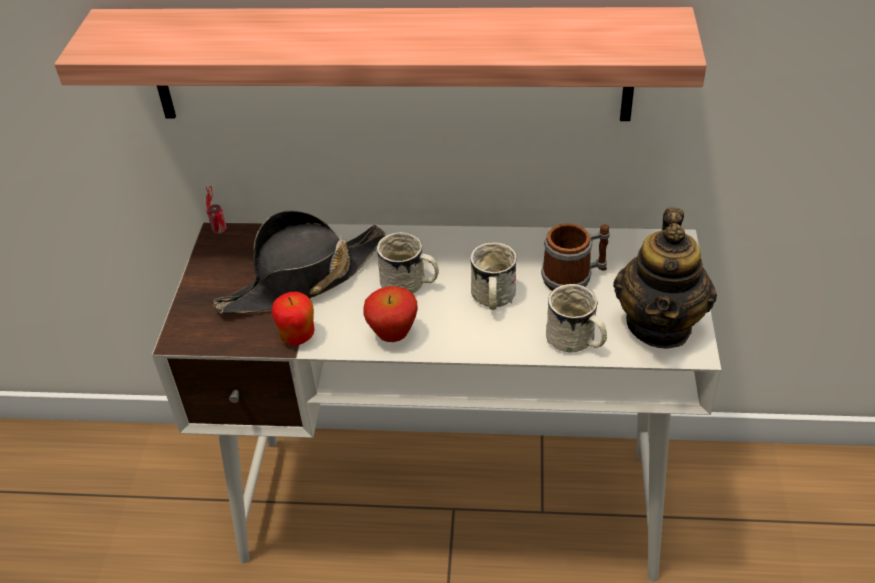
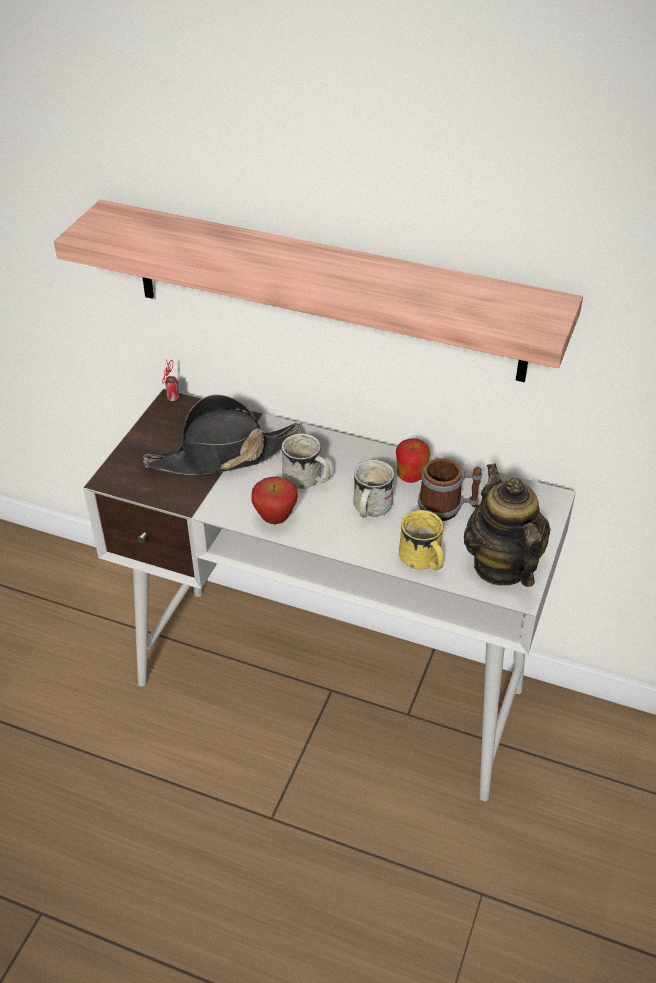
camera: 15 degrees right, 0 degrees up
apple [271,292,315,346] -> apple moved to [396,438,430,483]
white mug [546,284,607,352] -> yellow mug [399,510,444,570]
teapot [613,208,717,349] -> teapot turned 135 degrees clockwise [464,463,551,587]

